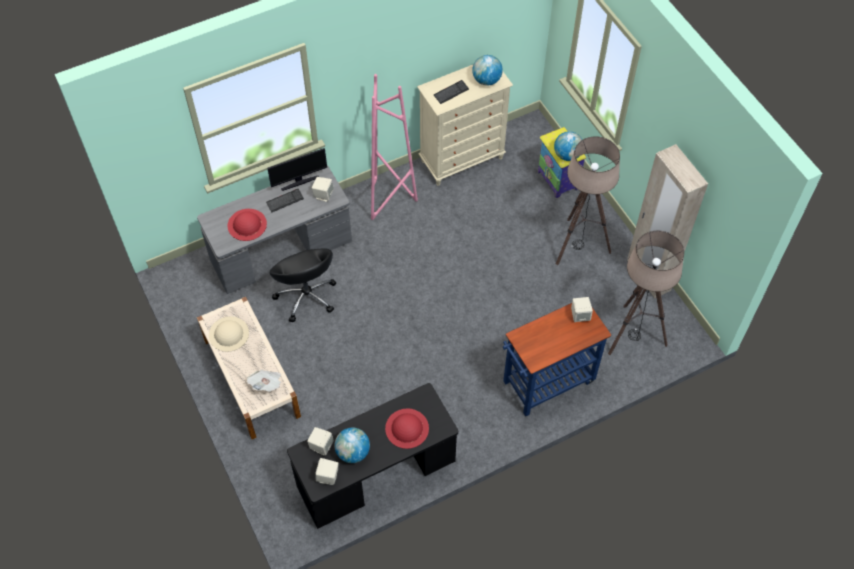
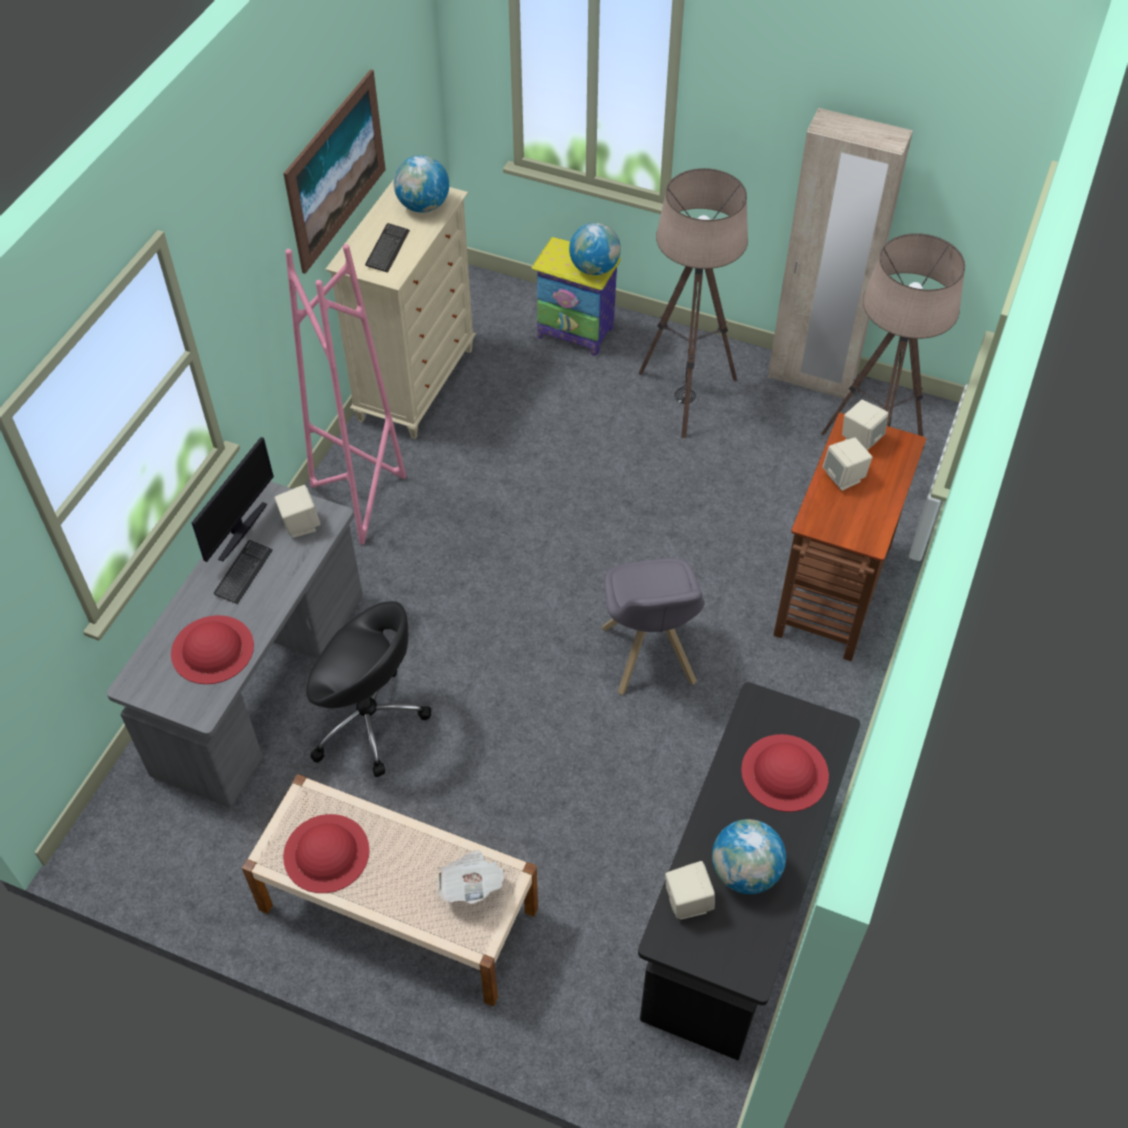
camera: 40 degrees left, 5 degrees down
beige hat [209,316,249,352] -> red hat [283,814,370,893]
beige speaker [315,458,338,485] -> beige speaker moved to [823,437,872,491]
blue cart [503,303,611,416] -> brown cart [773,413,926,661]
none -> picture [283,69,386,274]
none -> grey chair [601,558,705,695]

